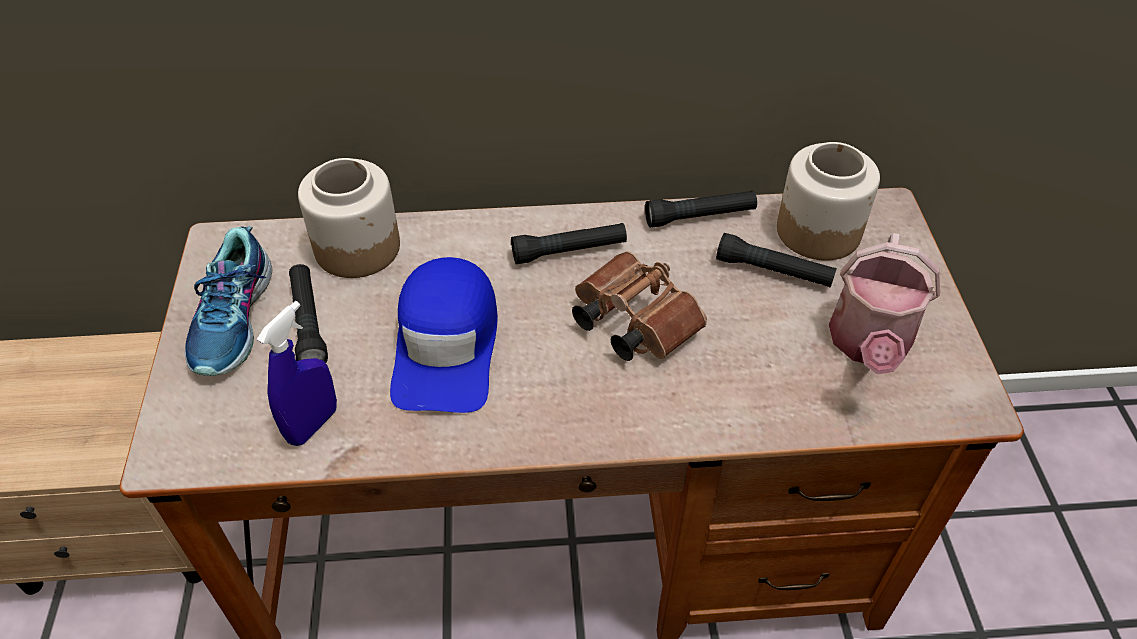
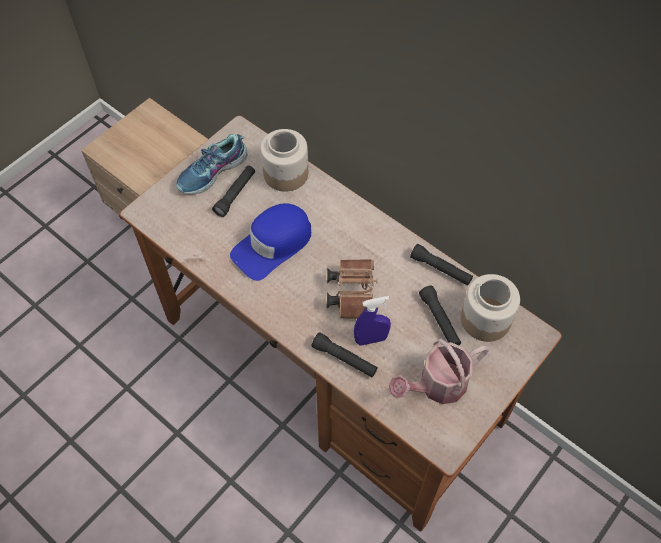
camera: 45 degrees right, 10 degrees up
blue spray bottle [257,301,337,446] -> blue spray bottle moved to [354,296,391,346]
black flashlight [511,223,627,264] -> black flashlight moved to [312,332,378,377]

